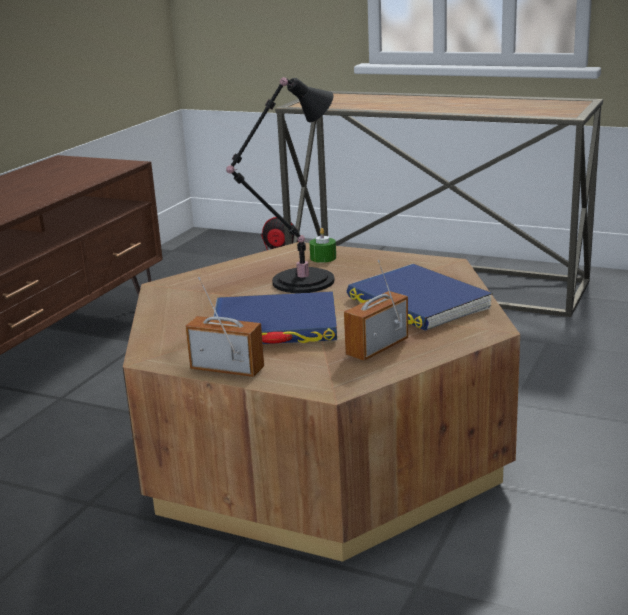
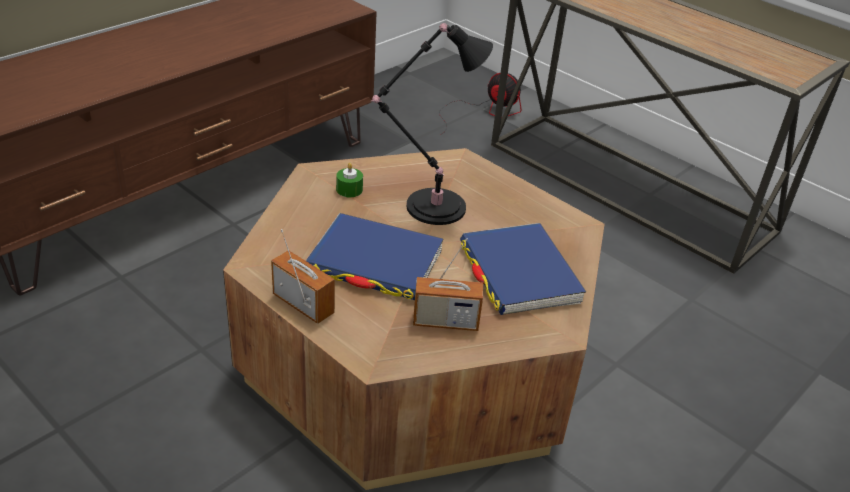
camera: 15 degrees right, 15 degrees up
green candle [309,228,336,263] -> green candle moved to [336,163,363,197]
radio [344,260,408,361] -> radio turned 150 degrees counterclockwise [413,238,483,331]

